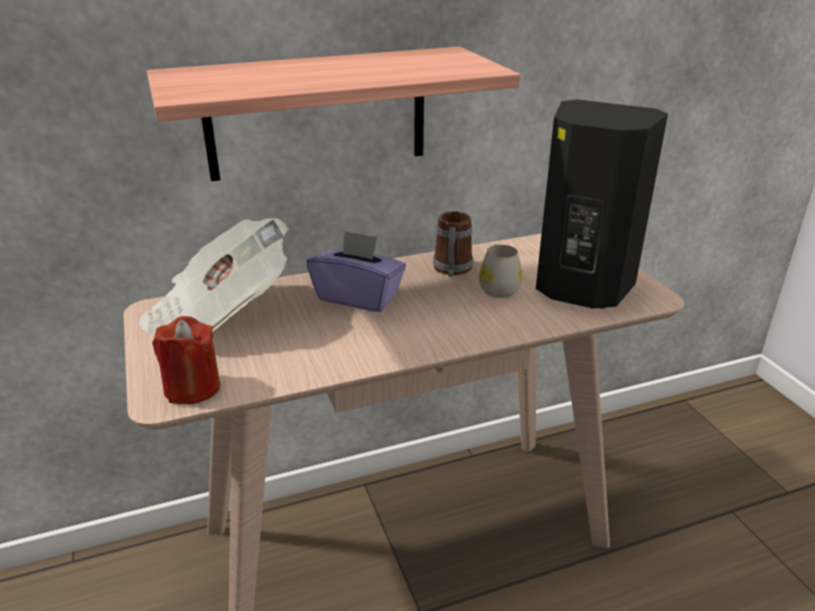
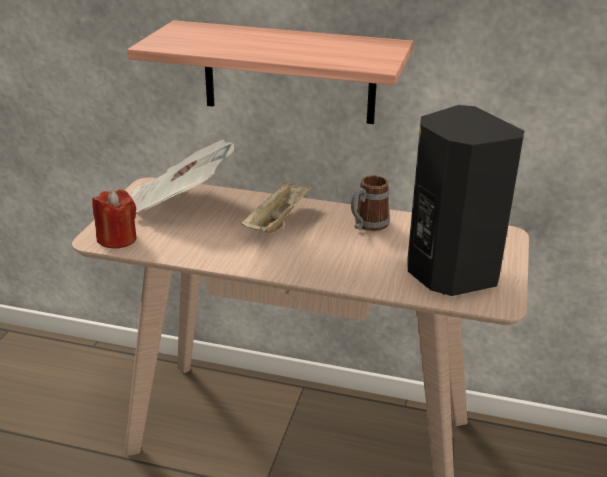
camera: 35 degrees right, 0 degrees up
purple tissue box [307,230,406,312] -> beige tray [240,180,314,233]
white mug [479,244,522,298] -> none

